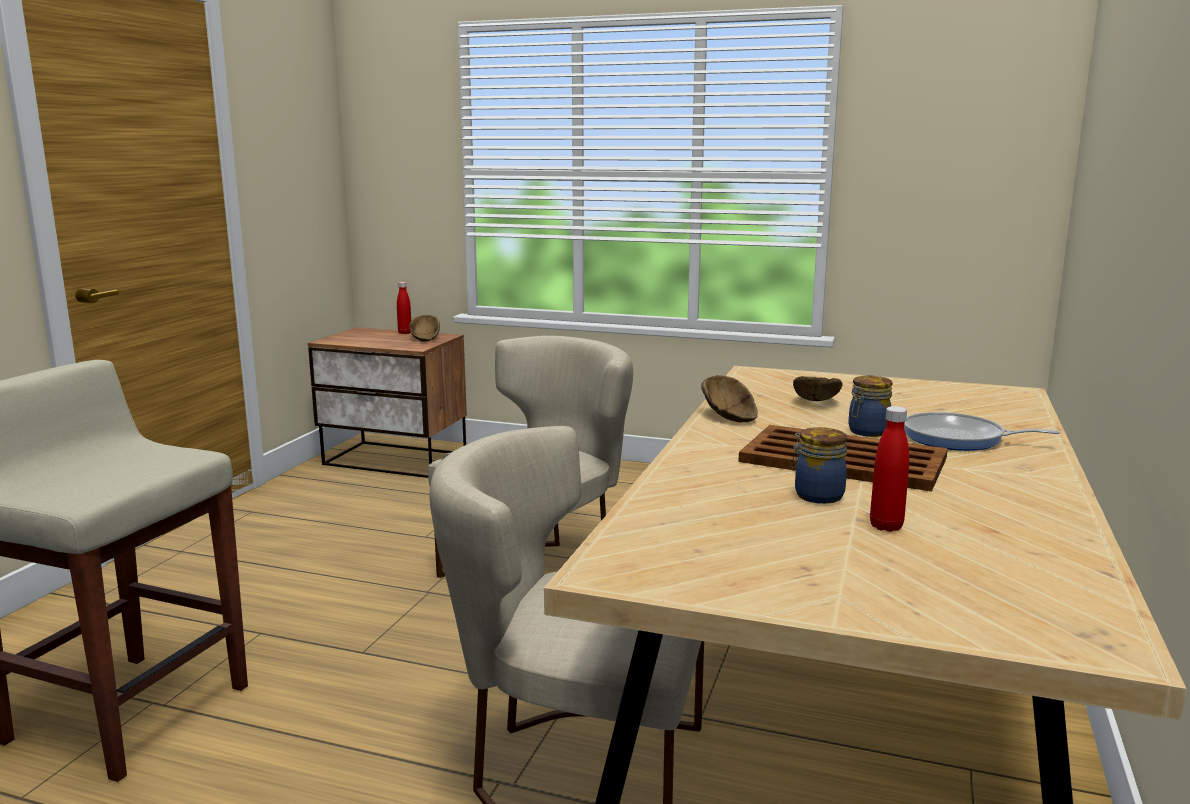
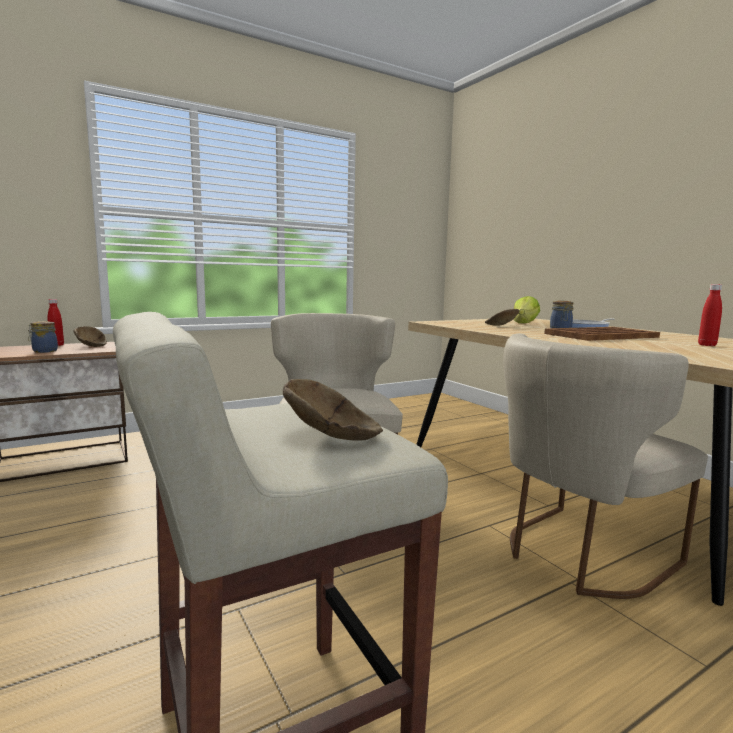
camera: 50 degrees left, 5 degrees down
brown bowl [701,375,758,422] -> brown bowl moved to [283,379,383,440]
jar [791,427,847,504] -> jar moved to [28,321,58,353]
none -> lettuce [514,296,540,323]

